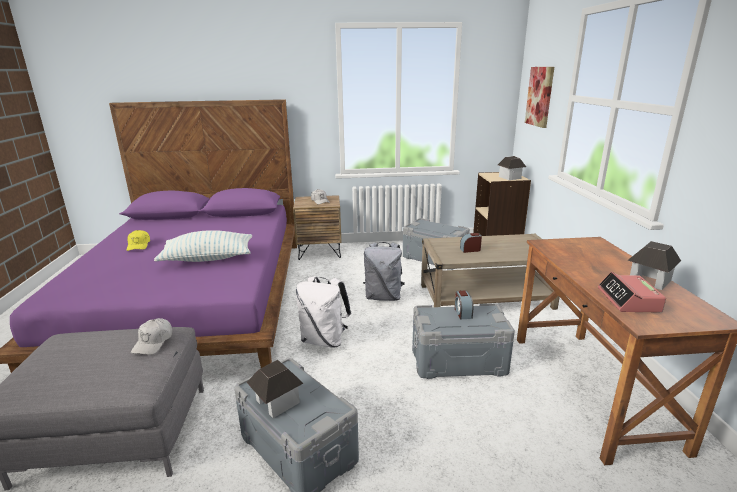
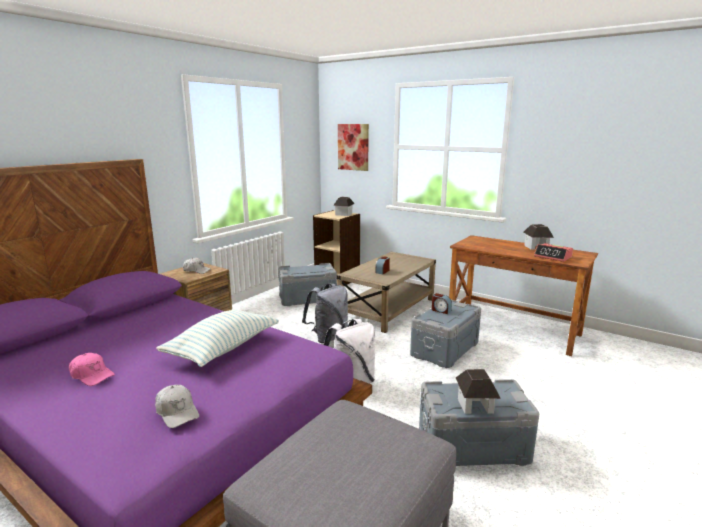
camera: 50 degrees left, 5 degrees down
yellow cap [127,230,150,251] -> pink cap [69,353,115,386]
white cap [131,318,172,355] -> white cap moved to [155,385,199,428]

